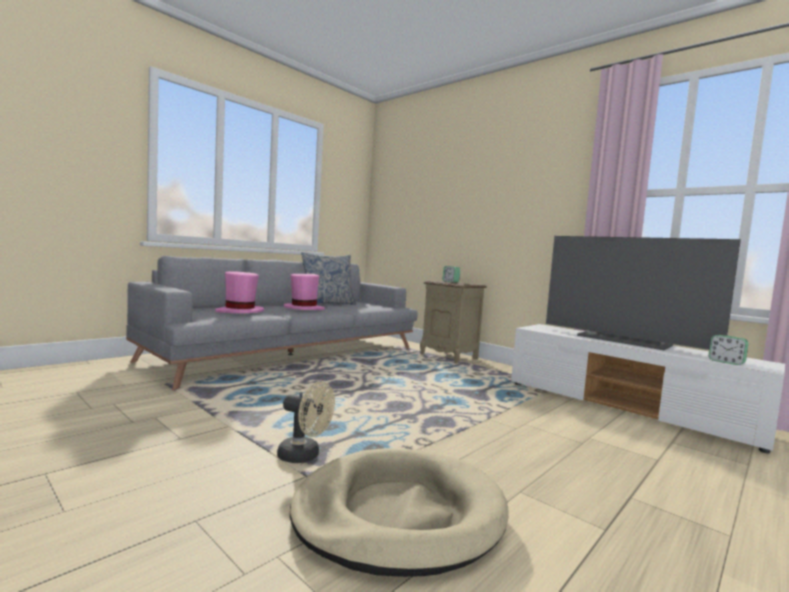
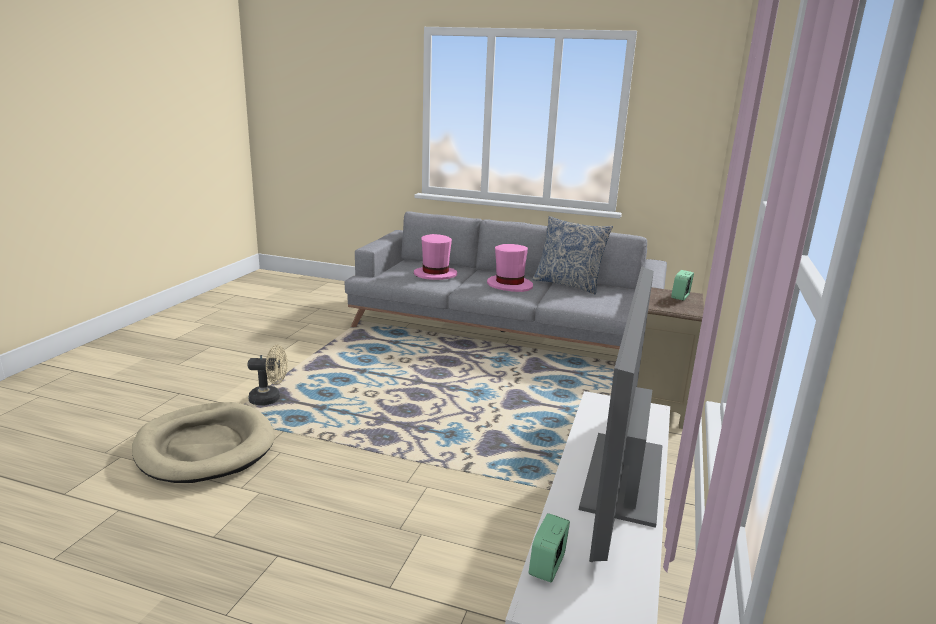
camera: 65 degrees right, 15 degrees up
beige fan [277,382,335,463] -> beige fan turned 90 degrees counterclockwise [248,345,288,405]

